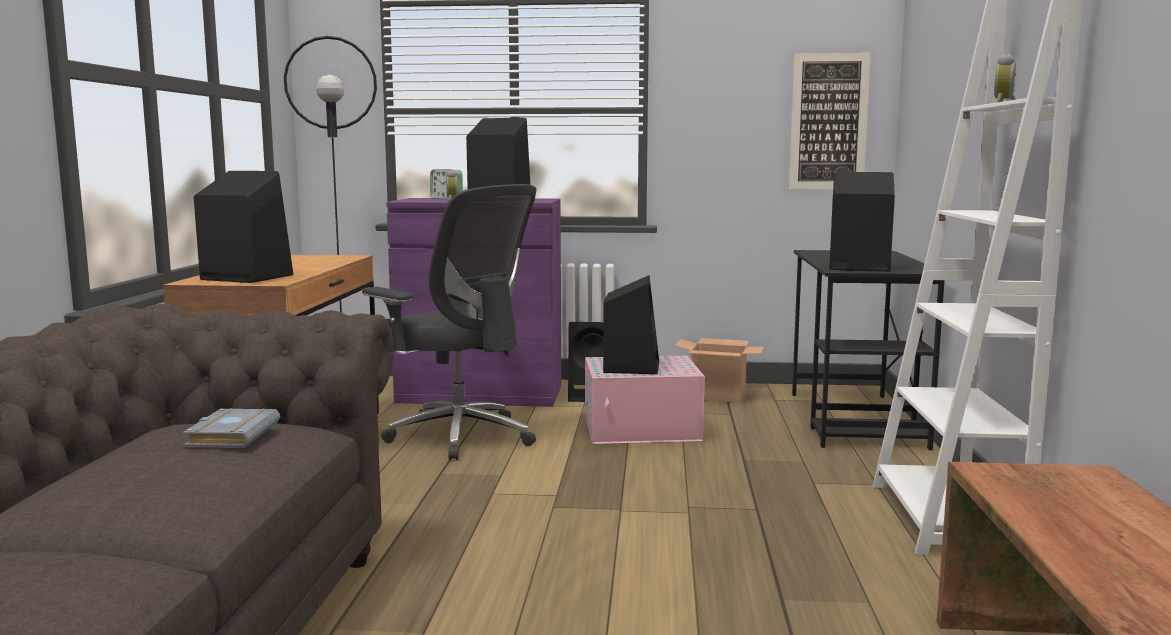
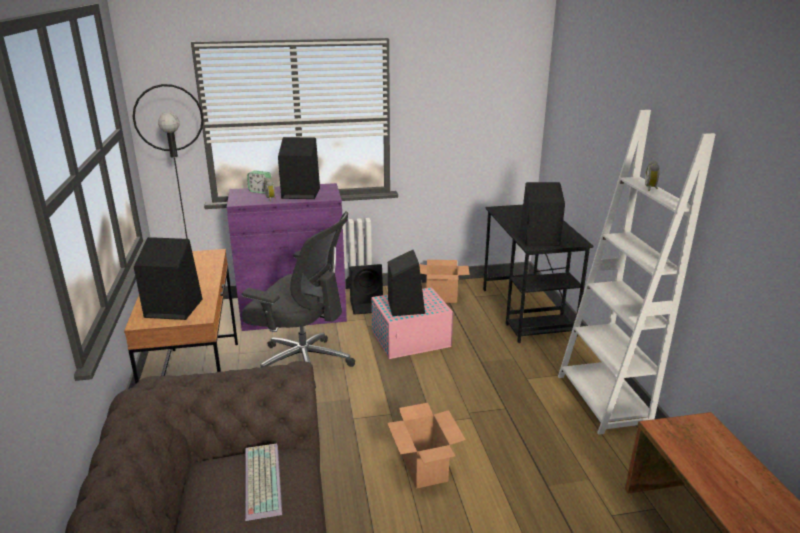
camera: 15 degrees left, 15 degrees up
grey book [183,408,280,448] -> keyboard [245,444,282,521]
picture [789,53,871,189] -> none
none -> cardboard box [387,403,466,489]

